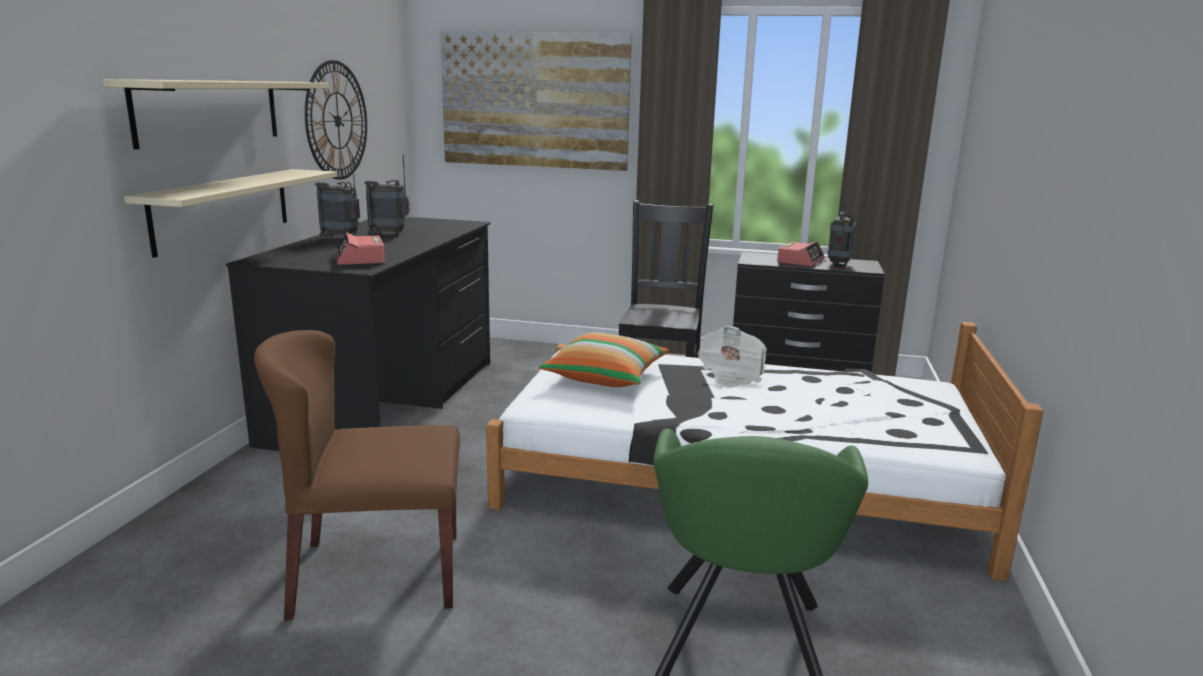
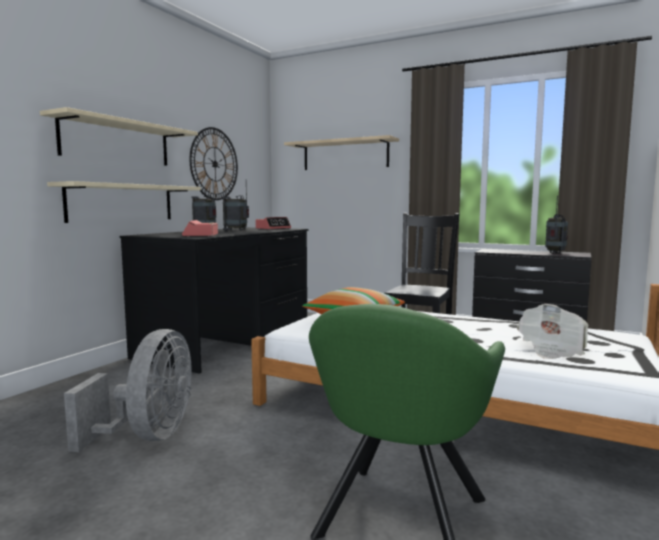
camera: 15 degrees right, 10 degrees down
brown chair [254,330,460,621] -> grey fan [64,329,192,452]
picture [440,31,632,171] -> beige shelf [284,135,399,170]
newspaper [697,326,767,388] -> newspaper moved to [517,304,588,359]
alarm clock [777,241,825,266] -> alarm clock moved to [255,217,291,229]

